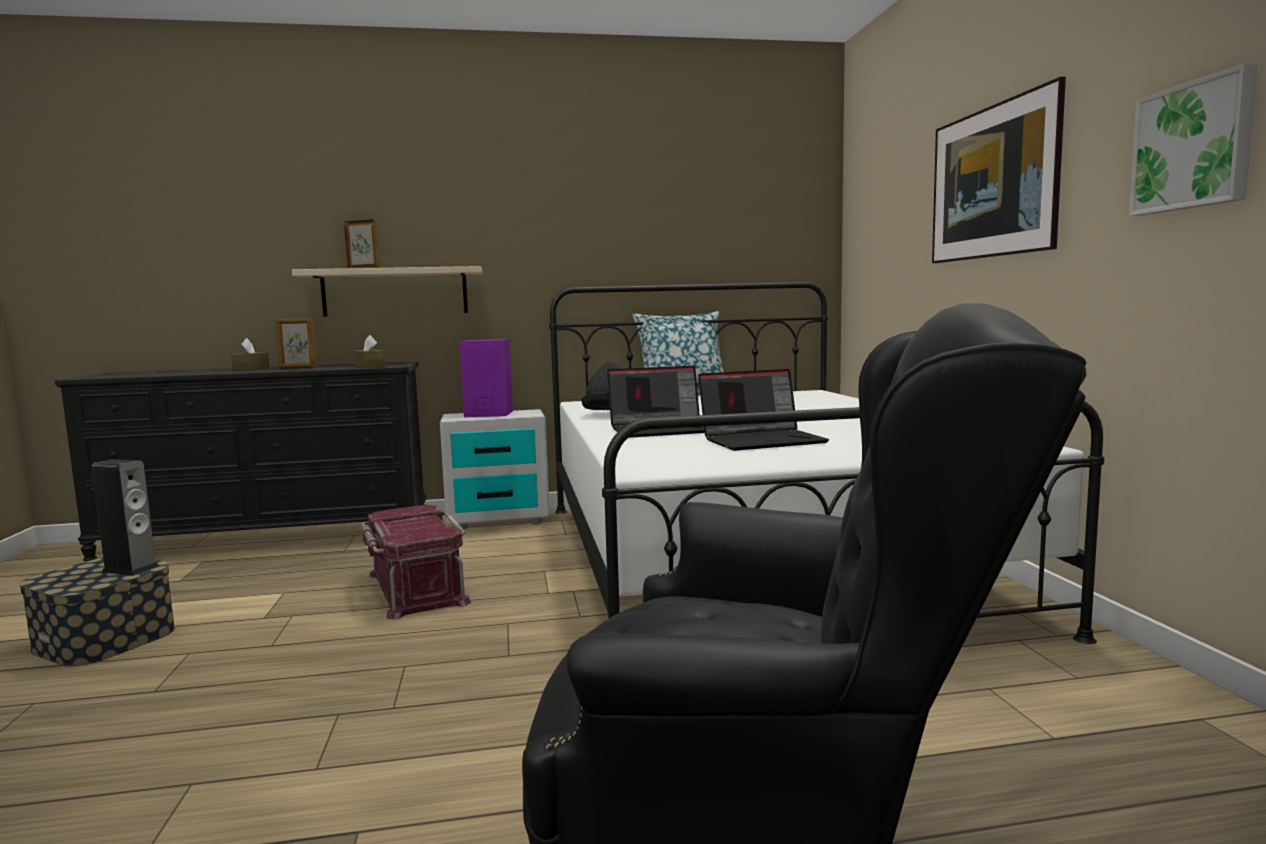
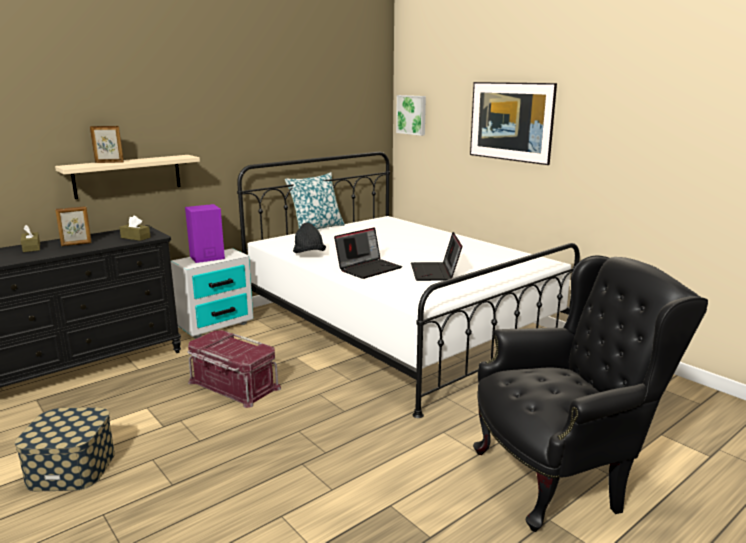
camera: 30 degrees left, 10 degrees up
speaker [91,459,160,576] -> none
laptop [698,369,829,451] -> laptop turned 135 degrees clockwise [411,232,462,281]
picture [1129,64,1257,216] -> picture moved to [396,95,426,136]

